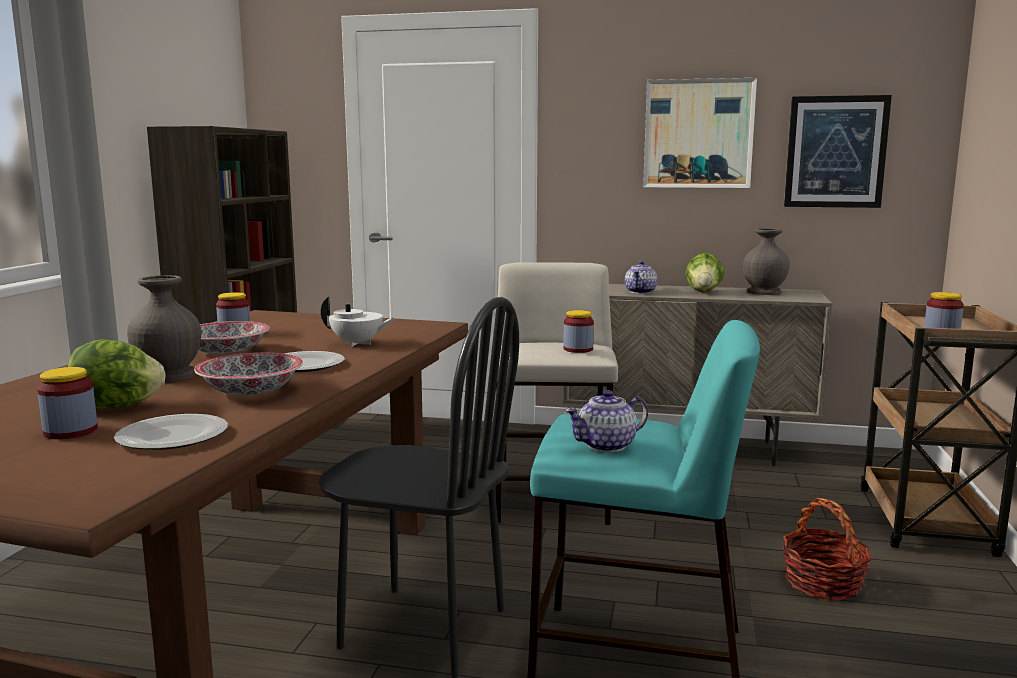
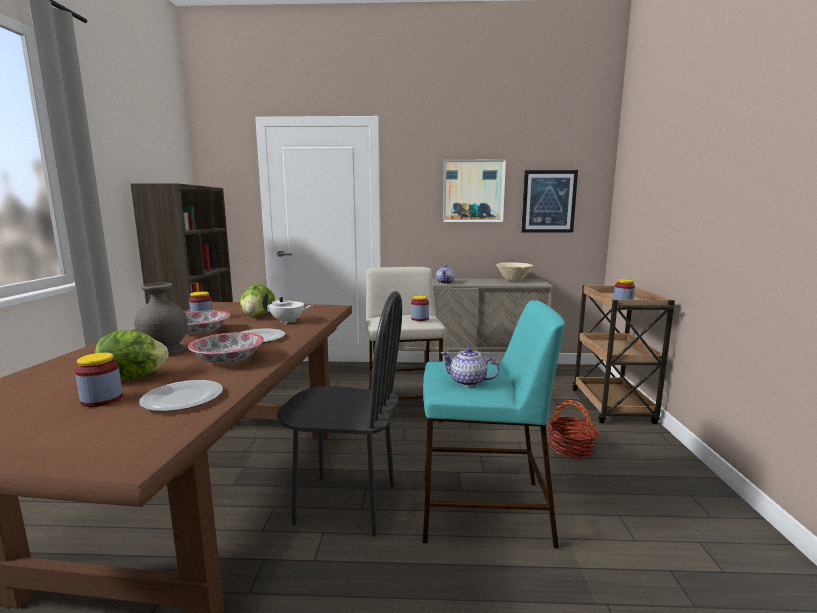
camera: 10 degrees left, 0 degrees up
teapot [565,390,648,452] -> teapot turned 60 degrees clockwise [440,347,499,387]
lettuce [685,253,724,293] -> lettuce moved to [240,284,275,317]
grey vase [743,228,790,295] -> beige bowl [496,262,533,282]

